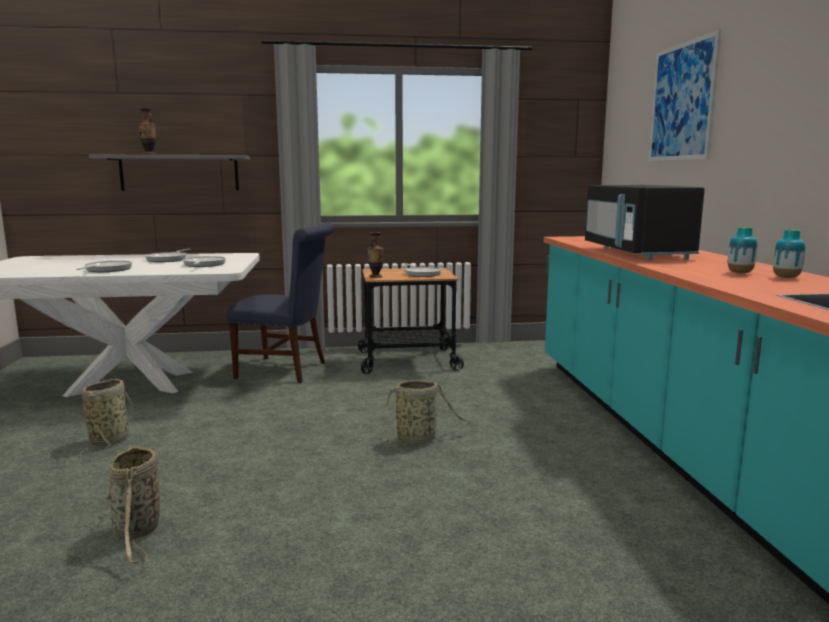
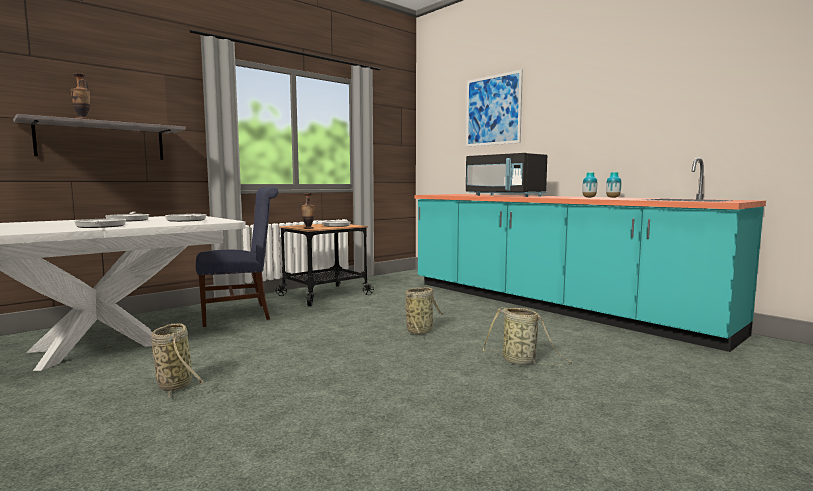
camera: 35 degrees left, 5 degrees down
basket [105,444,160,563] -> basket moved to [483,307,572,366]

